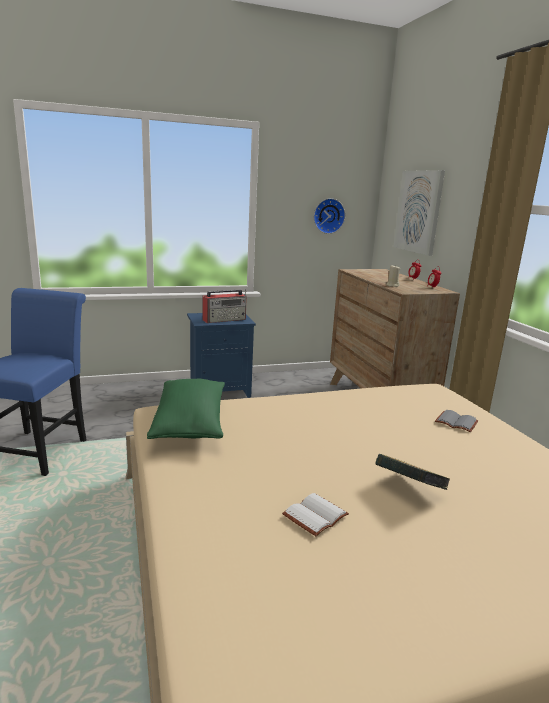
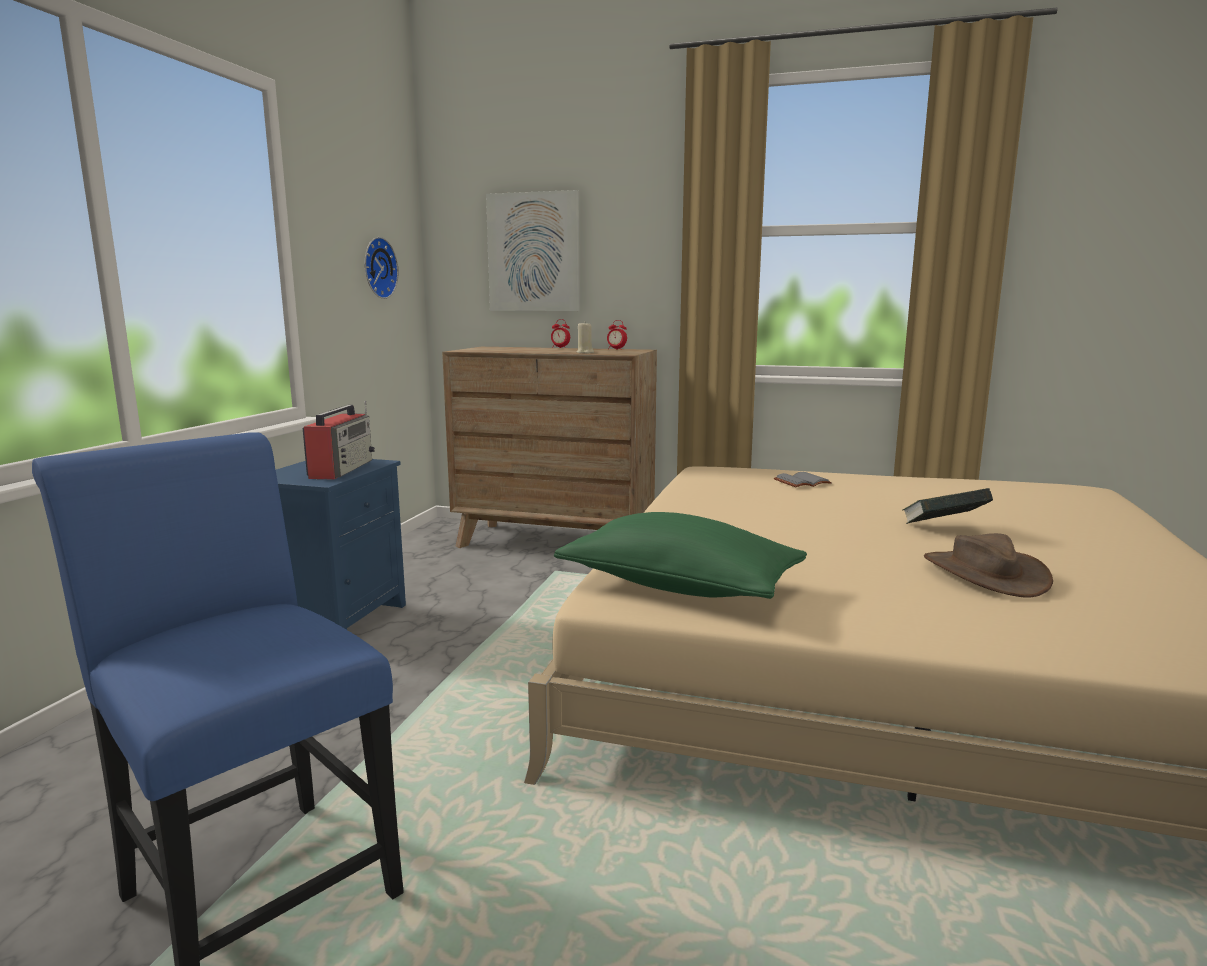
camera: 55 degrees left, 5 degrees down
white book [282,493,349,536] -> brown hat [924,533,1053,598]

